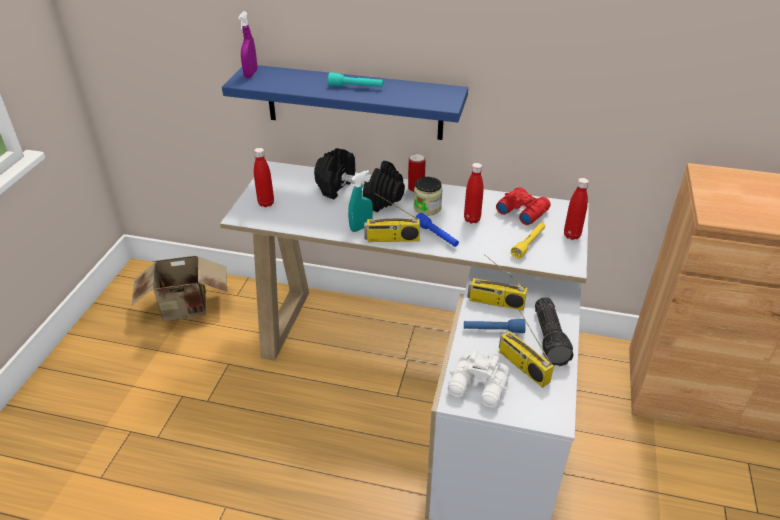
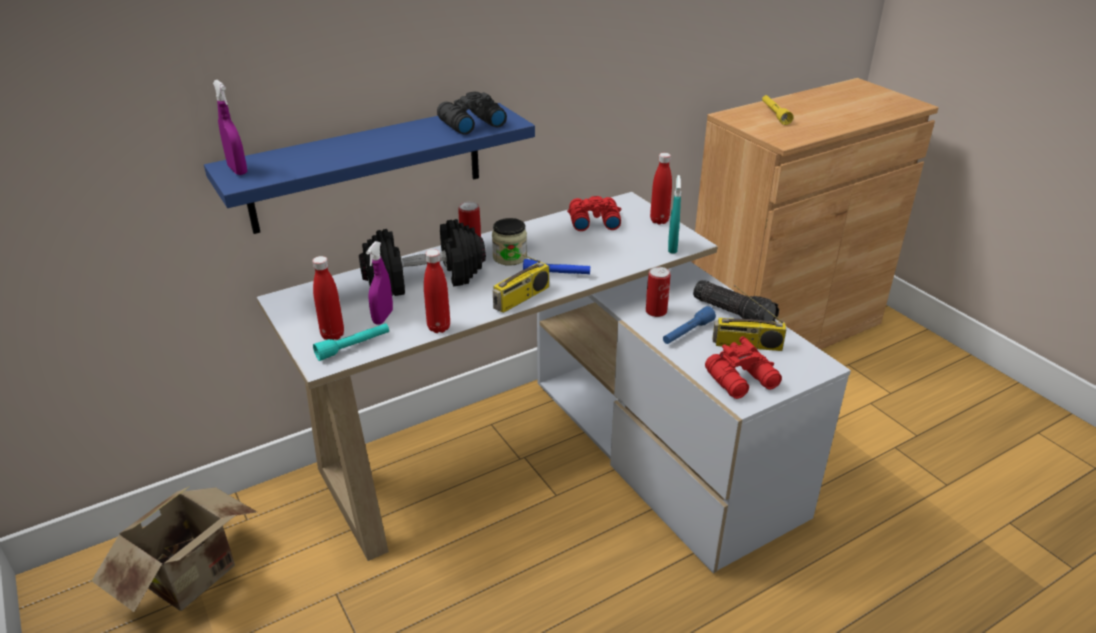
camera: 45 degrees left, 5 degrees down
turquoise flashlight [328,72,383,87] -> turquoise flashlight moved to [313,323,389,361]
turquoise spray bottle [348,170,373,232] -> turquoise spray bottle moved to [668,175,681,254]
white binoculars [447,350,510,408] -> red binoculars [705,336,782,399]
red bottle [464,163,483,224] -> red bottle moved to [424,249,450,333]
radio [467,254,527,311] -> can [646,267,670,317]
yellow flashlight [511,223,545,259] -> yellow flashlight moved to [762,95,793,125]
none -> purple spray bottle [366,241,393,324]
none -> black binoculars [437,92,507,135]

